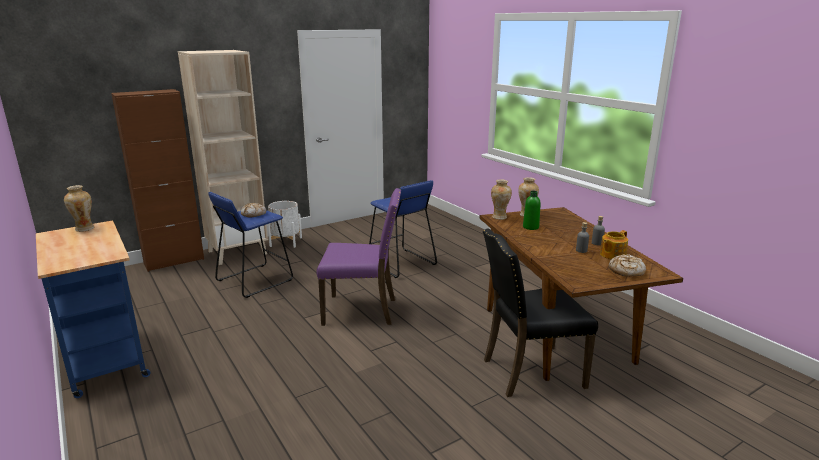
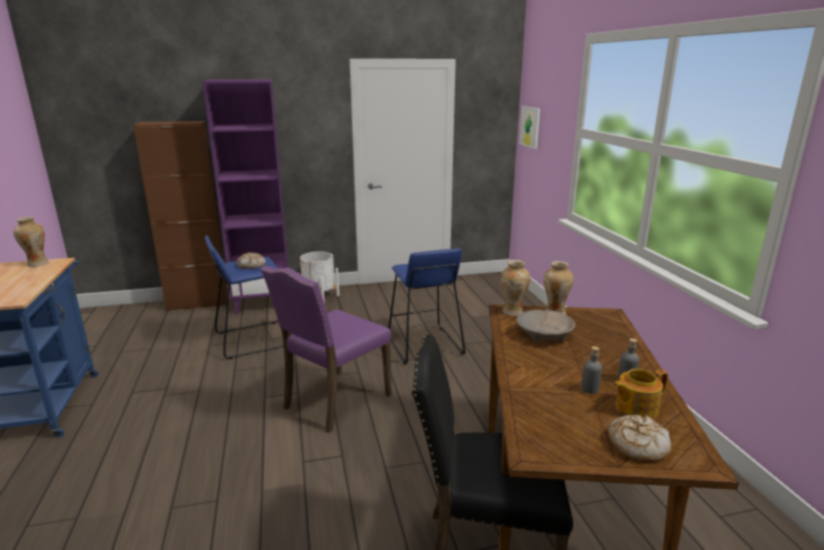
camera: 20 degrees right, 0 degrees up
beige bookcase [178,50,268,265] -> purple bookcase [202,80,288,315]
purple chair [316,188,401,326] -> purple chair turned 105 degrees clockwise [261,265,392,433]
green bottle [523,191,541,230] -> beige bowl [516,310,575,343]
none -> picture [519,106,540,149]

